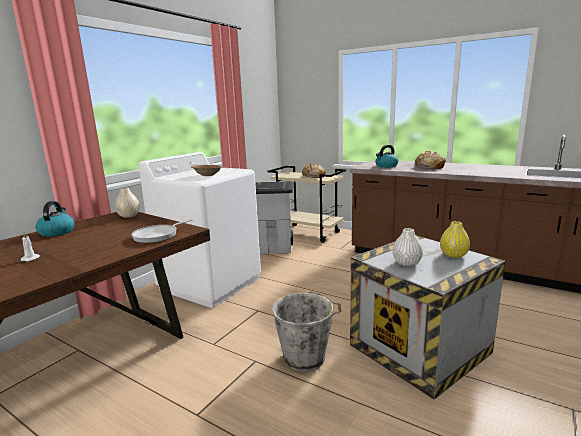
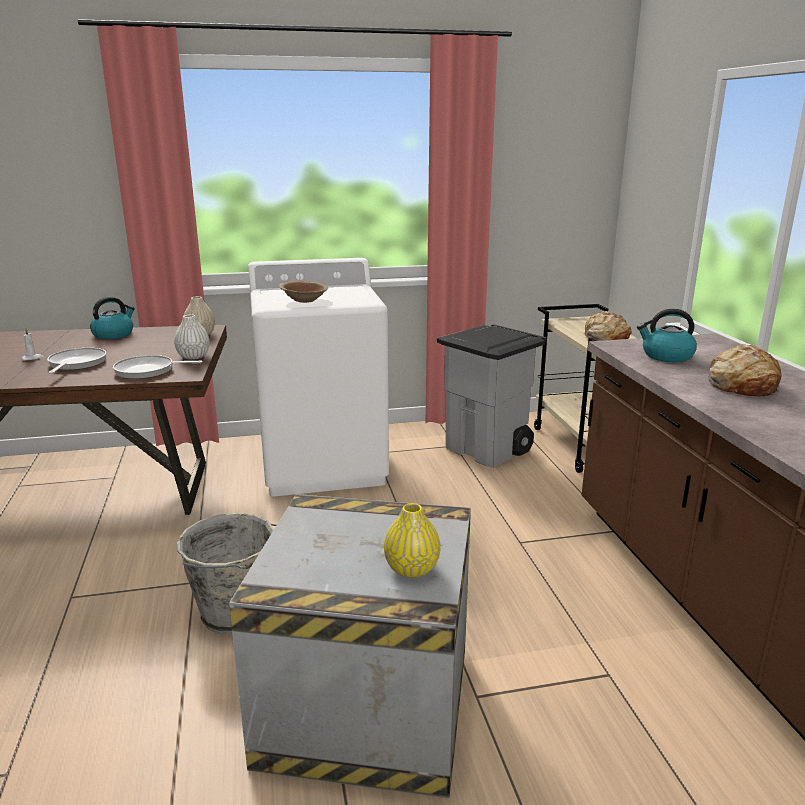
camera: 45 degrees right, 5 degrees up
white vase [393,228,423,266] -> white vase moved to [174,314,210,360]
none -> frying pan [47,348,106,374]

